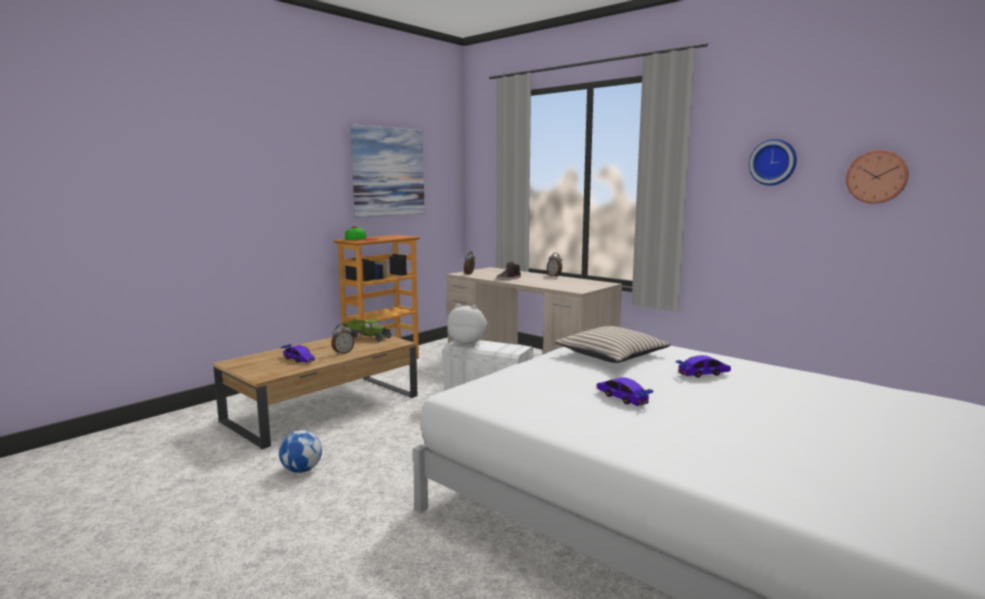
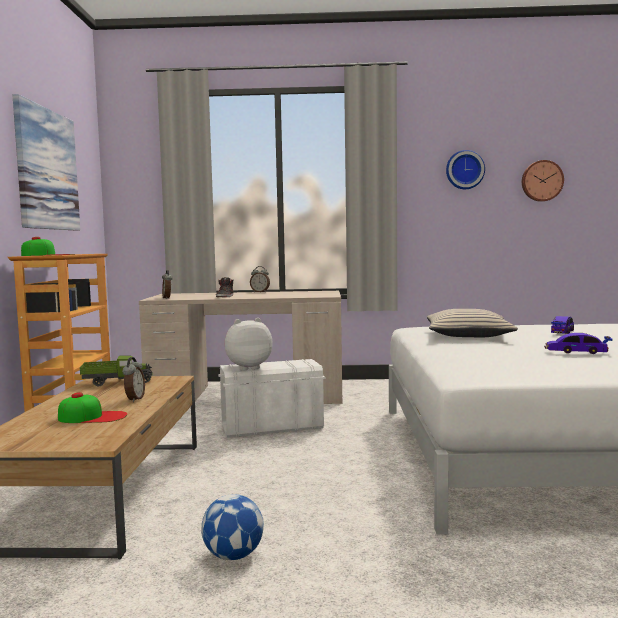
camera: 40 degrees left, 5 degrees down
toy car [281,344,315,363] -> cap [58,392,127,423]

